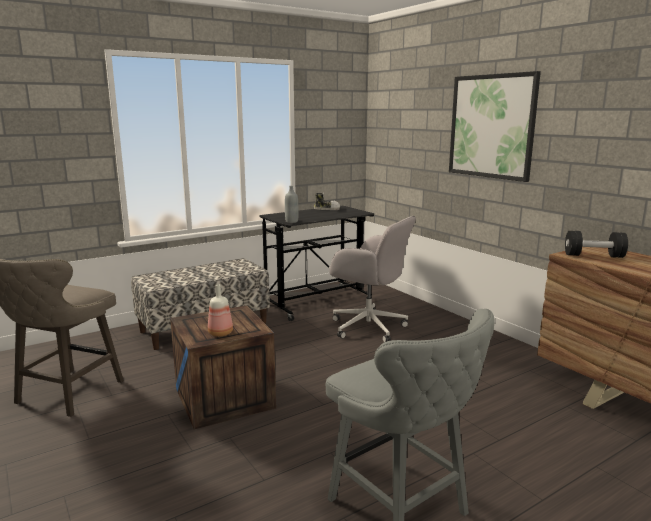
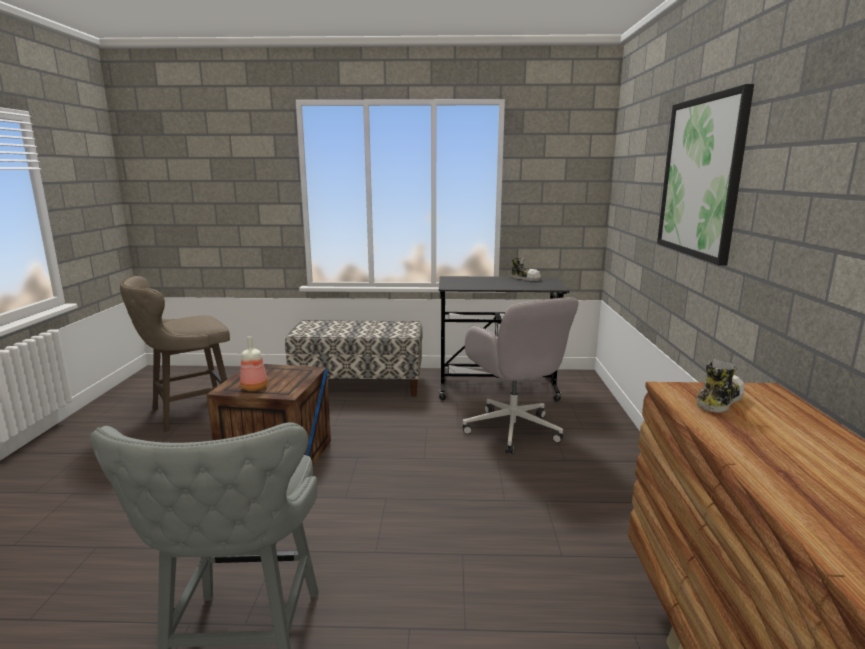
camera: 35 degrees right, 0 degrees up
grey bottle [285,186,298,223] -> none
black dumbbell [565,231,628,258] -> shoe [697,360,744,413]

